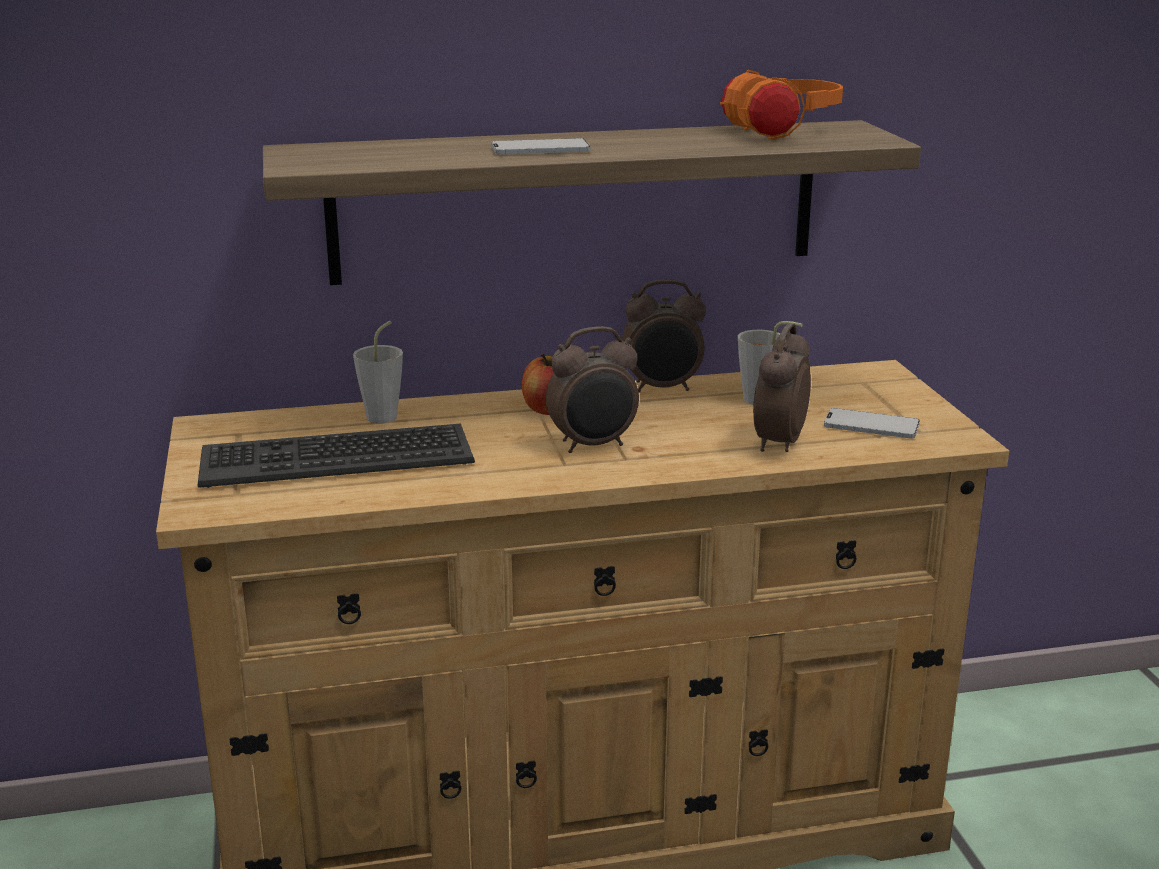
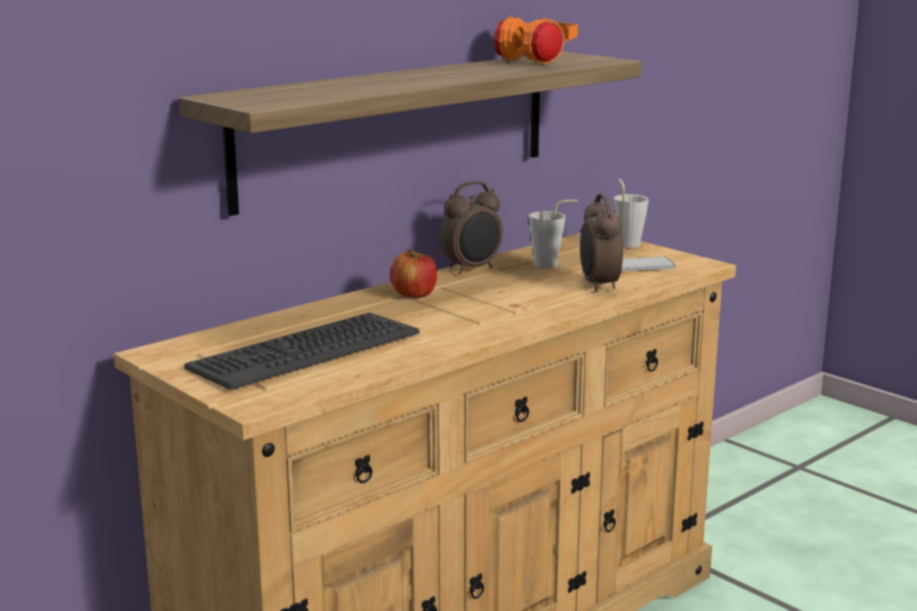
camera: 30 degrees left, 5 degrees down
grey cup [353,321,403,423] -> grey cup moved to [614,178,649,248]
phone [492,138,590,155] -> none
alarm clock [546,326,639,453] -> none

